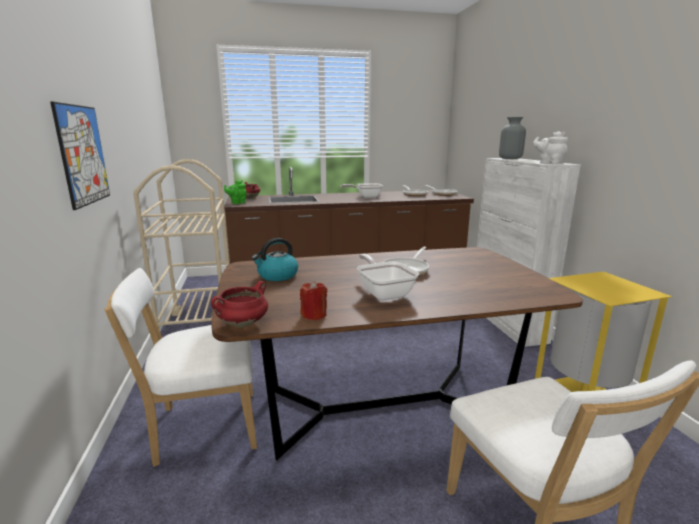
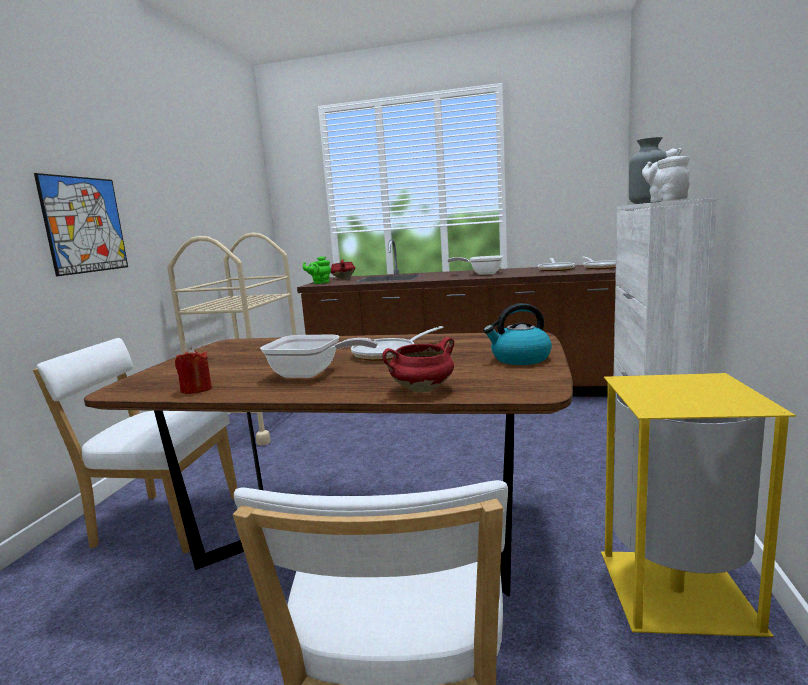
camera: 25 degrees right, 5 degrees down
red cooking pot [211,281,268,328] -> red cooking pot moved to [382,337,454,393]
kettle [251,238,298,281] -> kettle moved to [484,303,552,365]
frying pan [357,254,419,300] -> frying pan turned 105 degrees clockwise [260,335,378,378]

